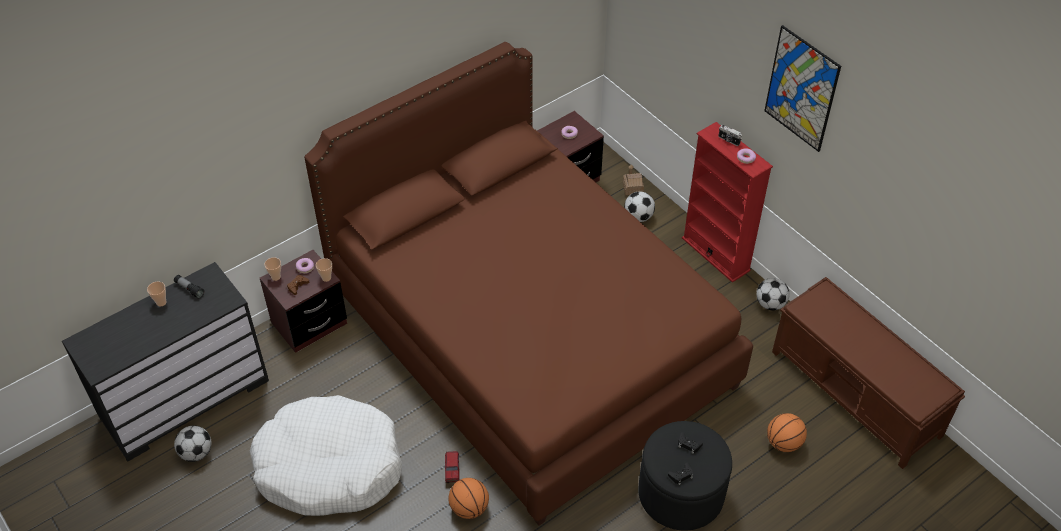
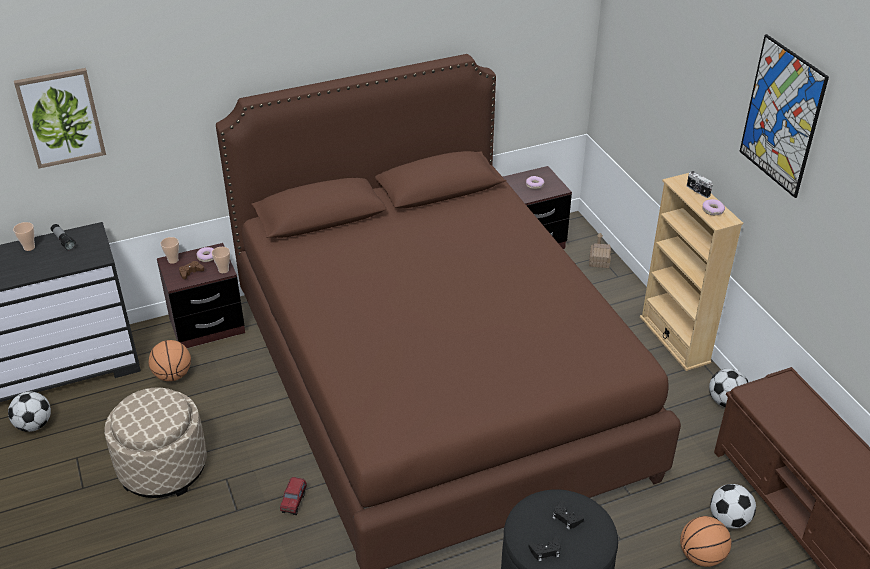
camera: 15 degrees right, 10 degrees down
white dog bed [250,395,402,516] -> beige ottoman [104,387,207,498]
basketball [448,478,489,519] -> basketball moved to [149,340,191,381]
football [624,192,655,222] -> football moved to [710,484,756,529]
red bookcase [682,122,773,283] -> beige bookcase [640,173,743,371]
none -> picture [14,68,106,169]

